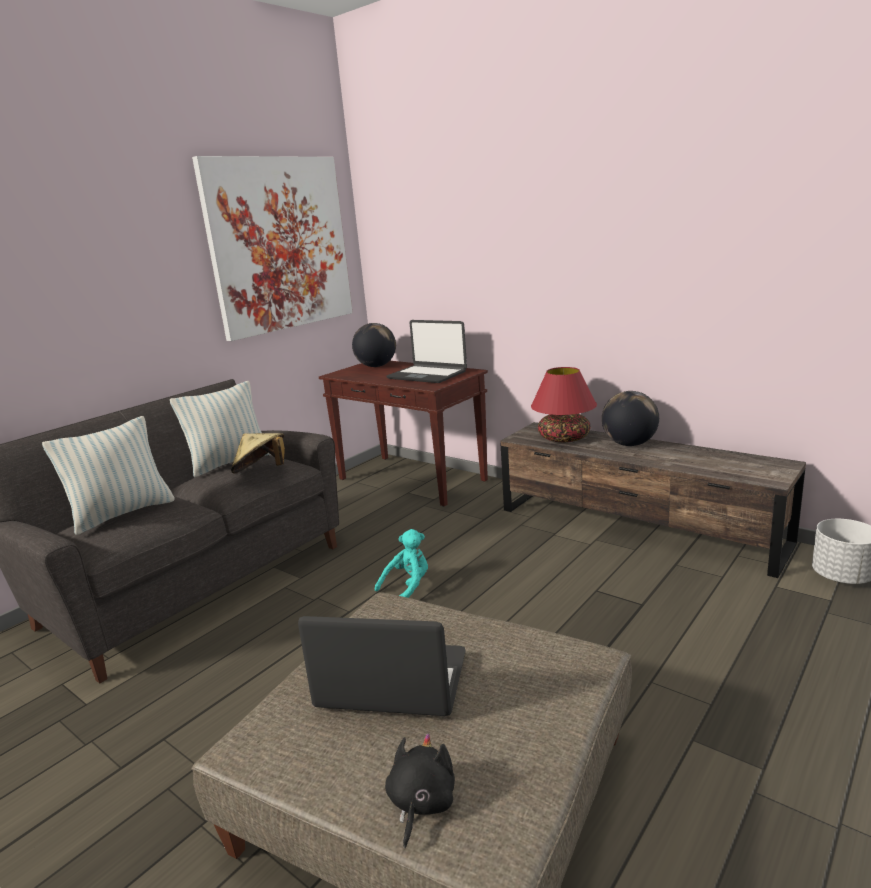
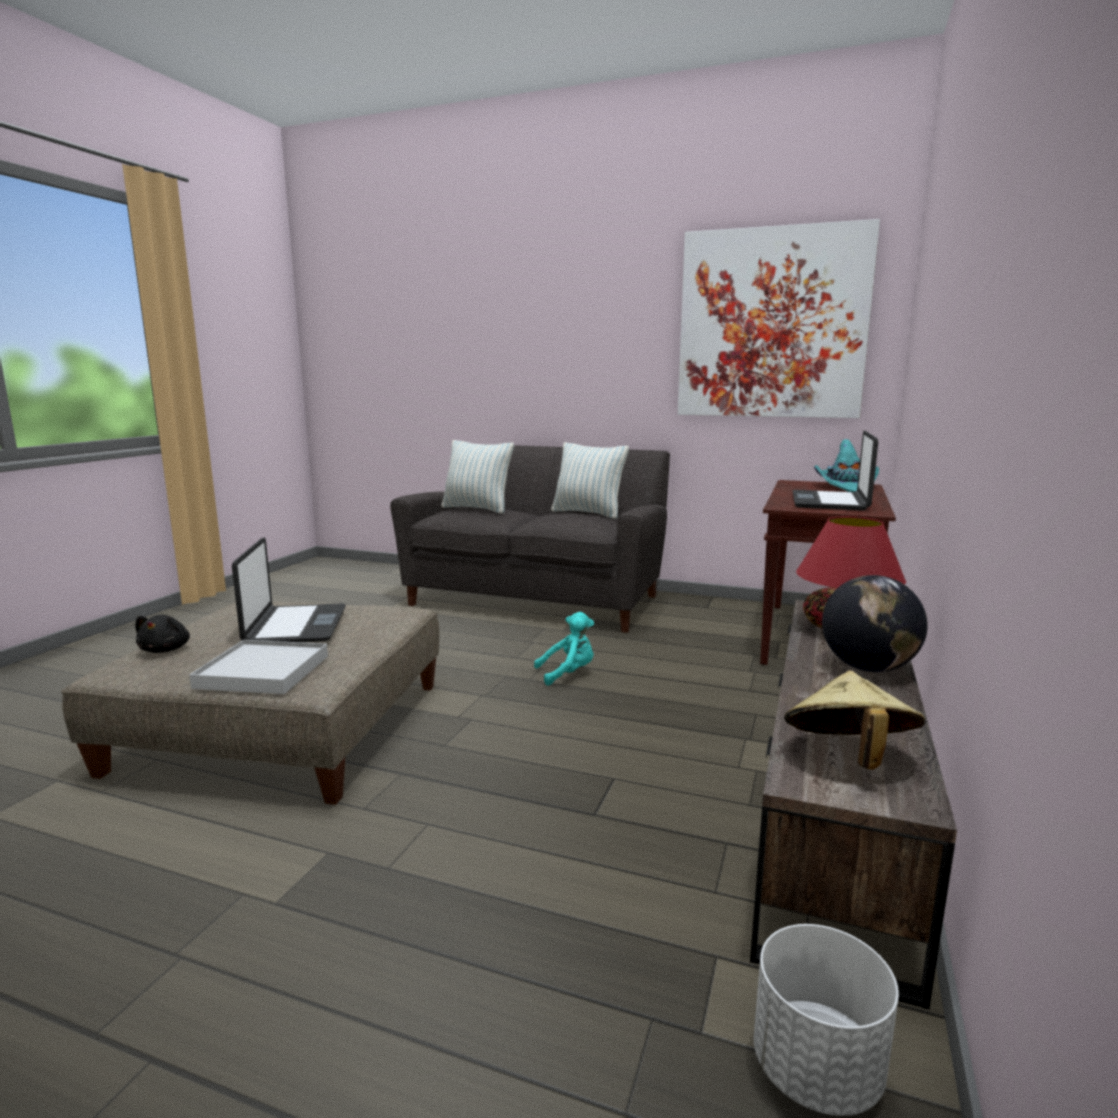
camera: 70 degrees right, 5 degrees down
beige hat [231,433,285,474] -> beige hat moved to [784,670,925,770]
globe [352,323,396,367] -> turquoise hat [814,439,879,492]
turquoise plush toy [375,529,428,598] -> turquoise plush toy turned 45 degrees counterclockwise [534,612,594,686]
black plush toy [385,733,455,849] -> black plush toy turned 90 degrees clockwise [135,615,190,653]
none -> white tray [189,640,328,694]

